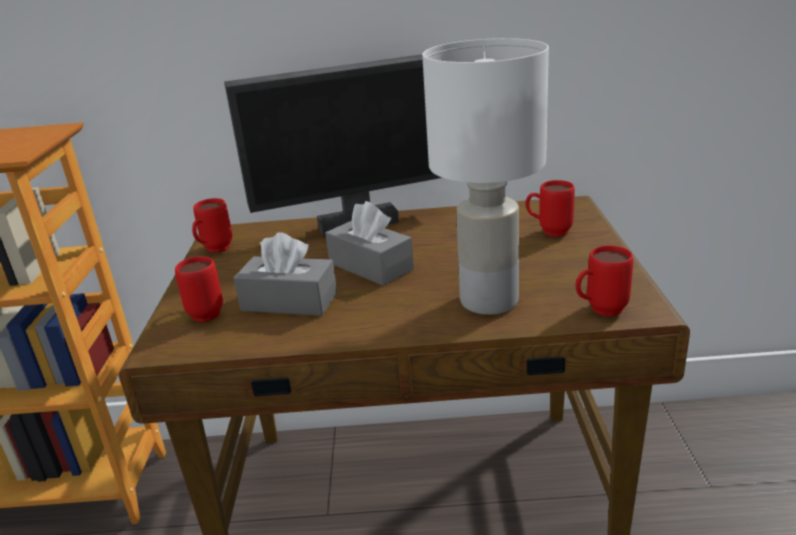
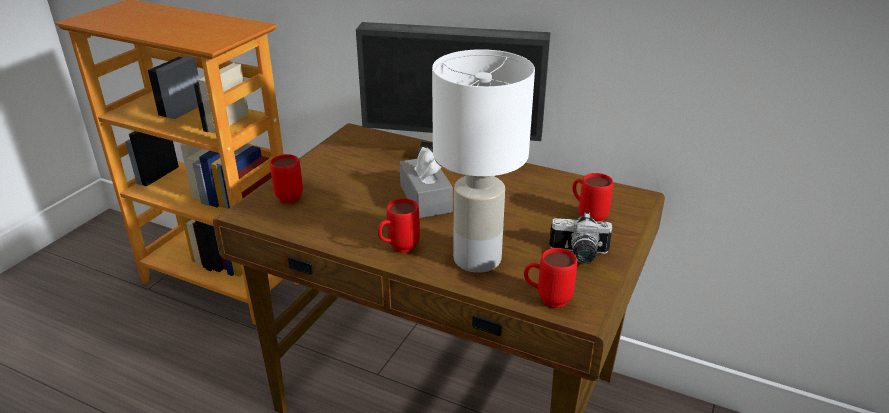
camera: 25 degrees right, 5 degrees up
red mug [192,198,233,253] -> red mug moved to [378,198,420,253]
grey tissue box [234,232,337,316] -> none
none -> camera [549,212,612,264]

